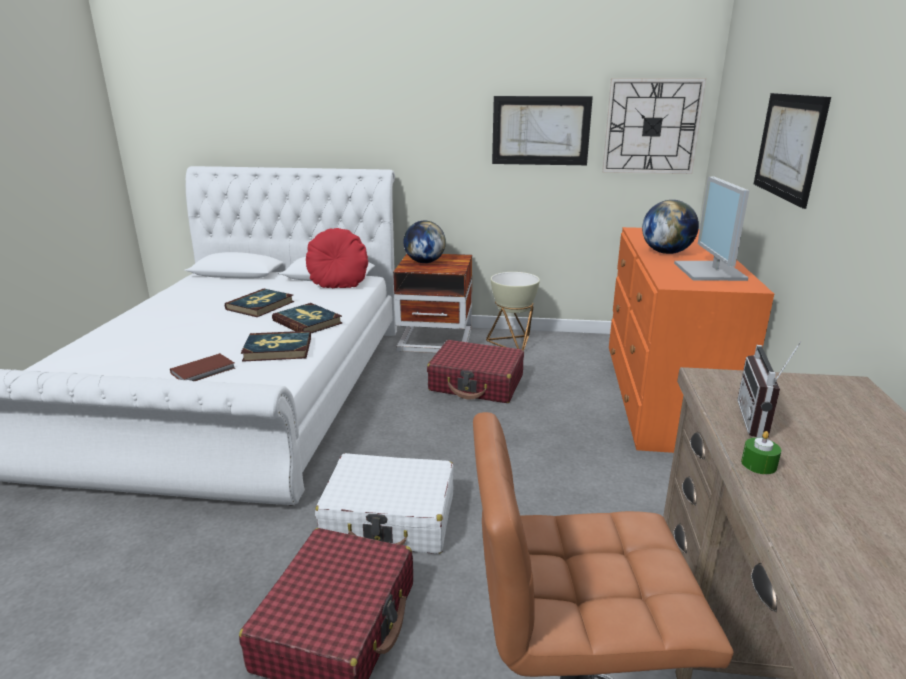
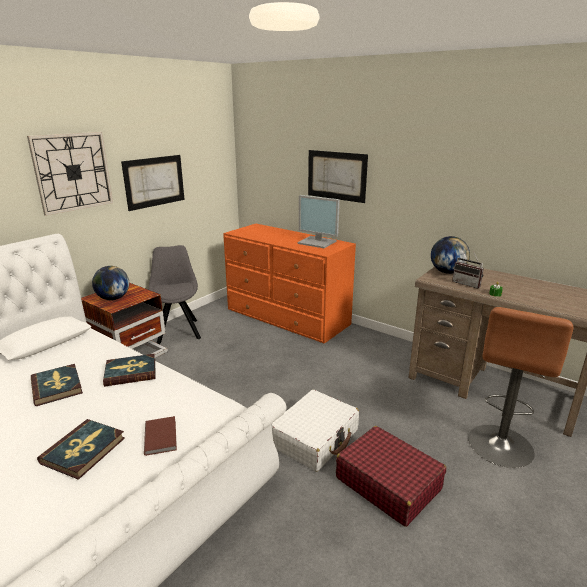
camera: 60 degrees left, 0 degrees up
book [241,331,311,362] -> book moved to [37,419,125,480]
red pillow [306,228,368,288] -> none
red suitcase [427,340,524,403] -> none
planter [486,272,540,351] -> grey chair [149,245,201,344]
wall clock [602,79,706,174] -> wall clock moved to [27,132,113,216]
globe [642,200,699,254] -> globe moved to [431,236,470,274]

